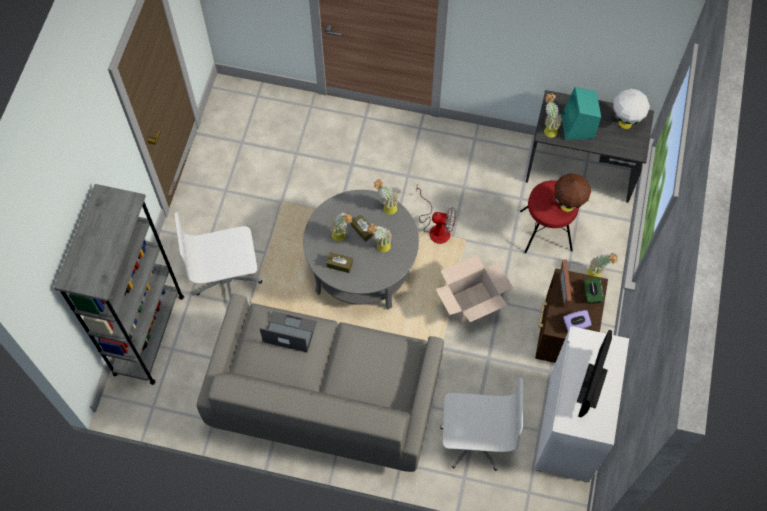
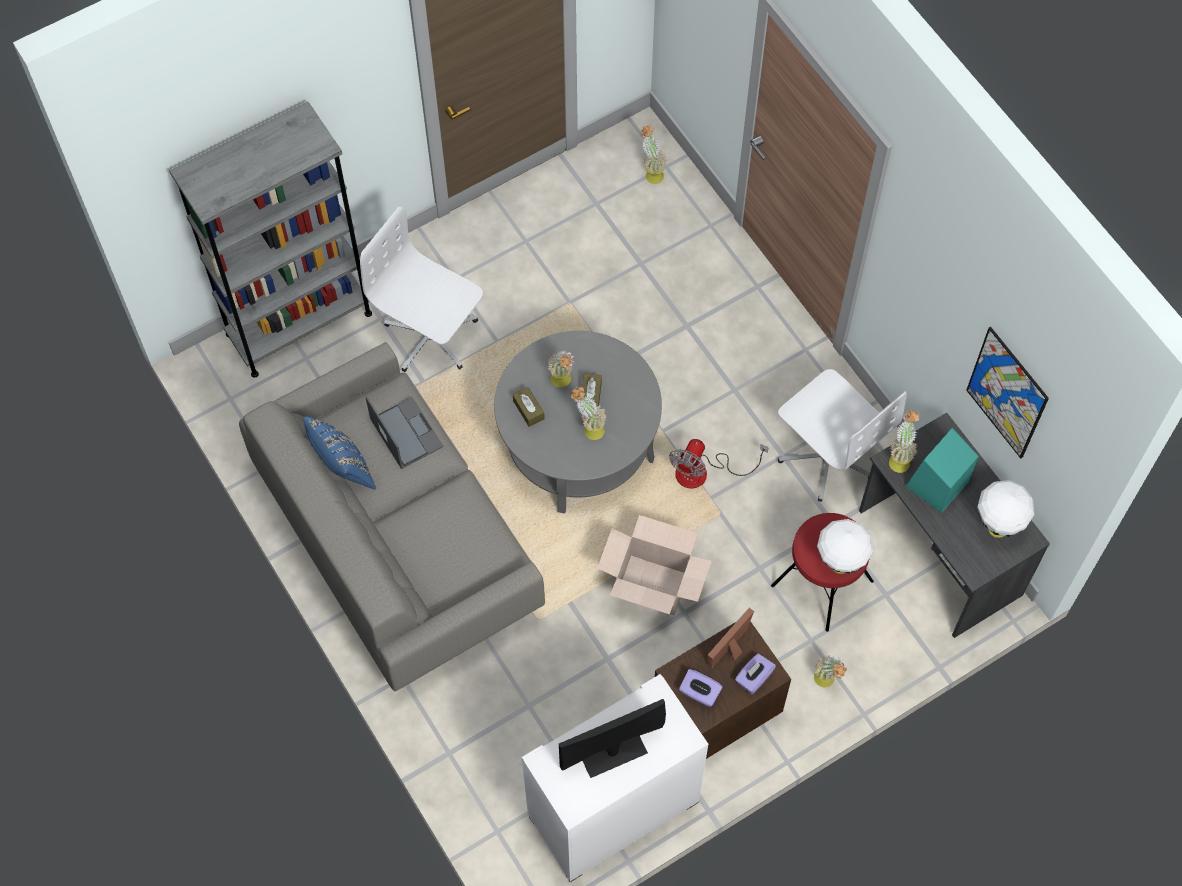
camera: 45 degrees right, 0 degrees up
potted plant [374,179,399,215] -> potted plant moved to [641,125,667,184]
fan [416,187,456,244] -> fan turned 60 degrees clockwise [669,439,769,488]
white office chair [440,377,523,471] -> white office chair moved to [778,369,907,502]
brown table lamp [554,173,591,212] -> white table lamp [817,519,873,574]
green tissue box [584,277,604,304] -> purple tissue box [735,654,776,695]
none -> blue pillow [303,417,376,490]
none -> picture [966,327,1049,459]

